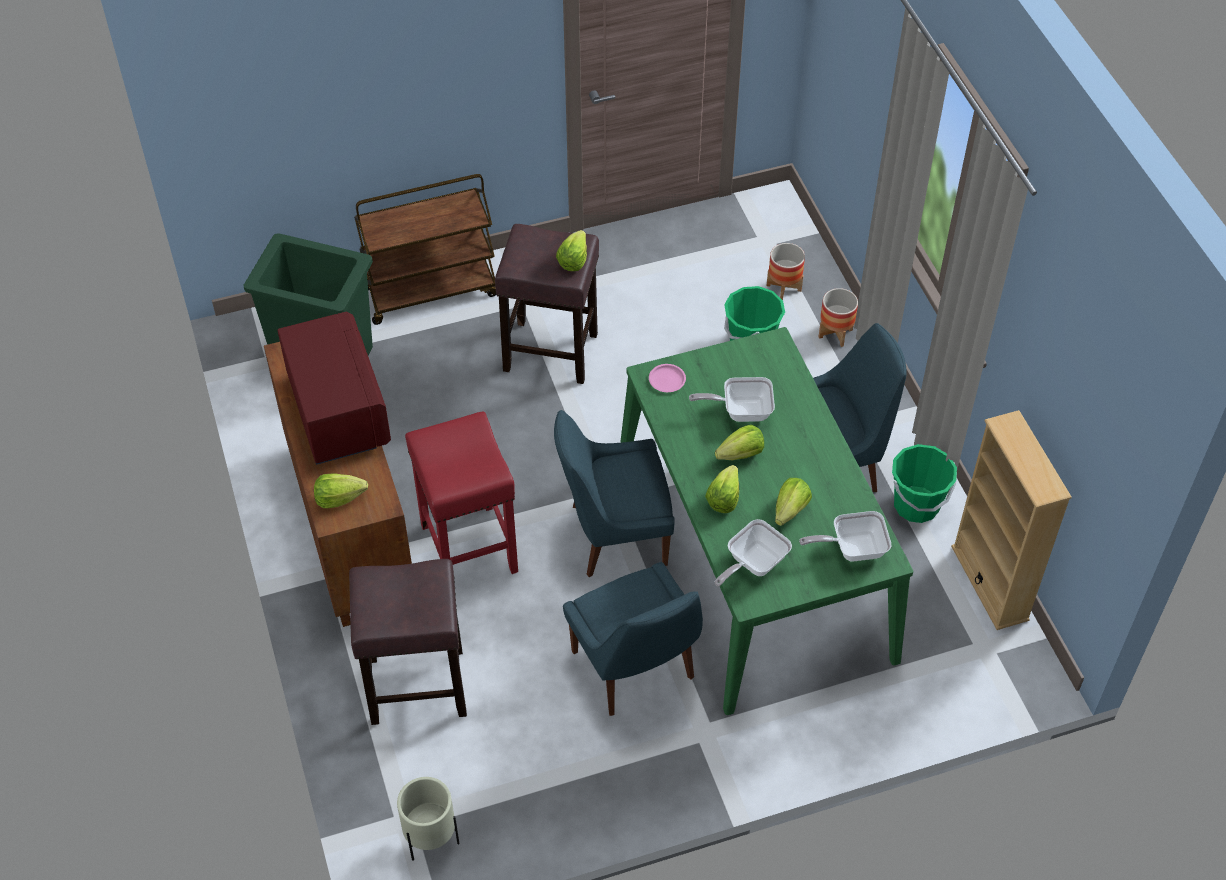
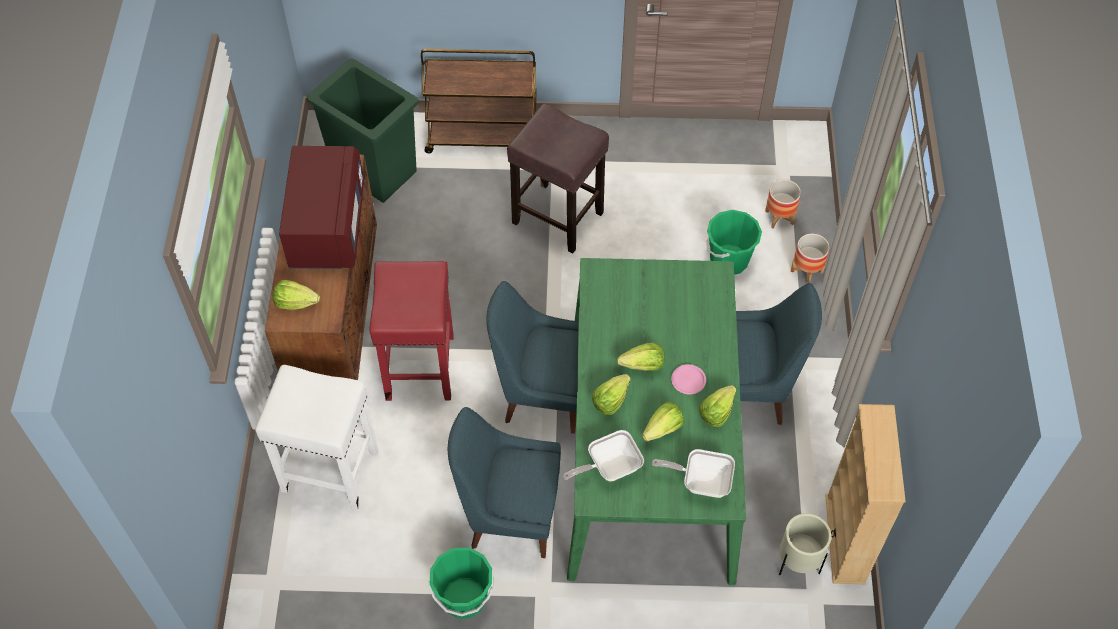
camera: 20 degrees right, 5 degrees up
brown stool [349,559,467,725] -> white stool [255,365,379,510]
beige planter [397,777,459,861] -> beige planter moved to [779,513,831,575]
lettuce [556,230,587,271] -> lettuce moved to [699,385,736,427]
blue chair [563,562,703,716] -> blue chair turned 105 degrees clockwise [448,407,561,558]
pink plate [649,364,686,392] -> pink plate moved to [671,364,706,394]
frying pan [689,377,775,422] -> none
green bucket [892,444,957,523] -> green bucket moved to [429,548,494,618]

